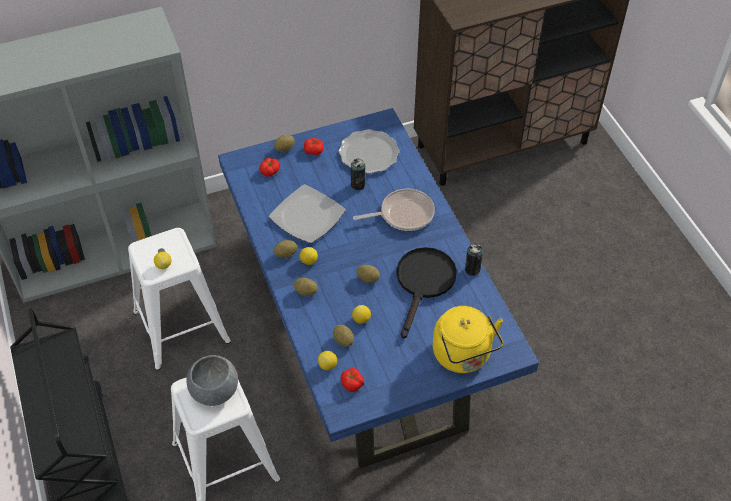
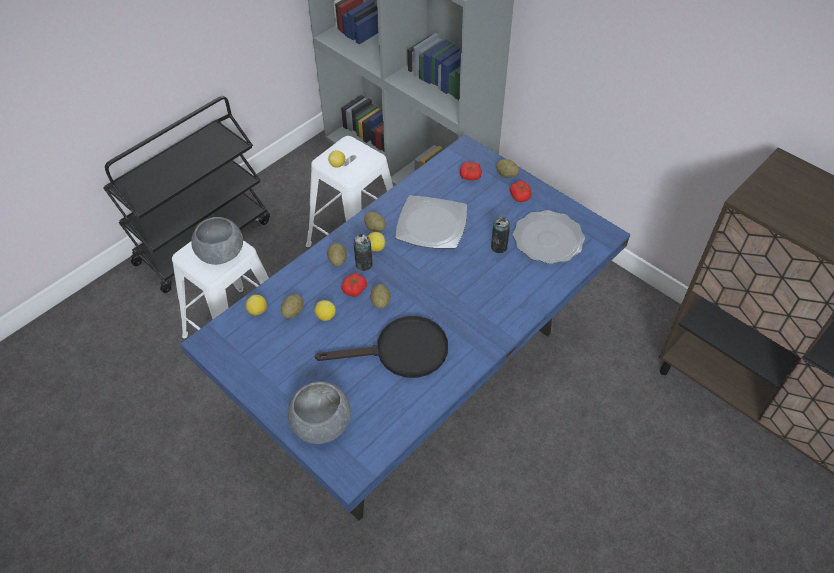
camera: 65 degrees right, 0 degrees up
tomato [341,368,364,392] -> tomato moved to [341,273,367,297]
frying pan [353,189,435,231] -> none
yellow kettle [433,306,504,373] -> grey bowl [288,381,351,444]
can [465,244,483,276] -> can moved to [354,234,373,271]

